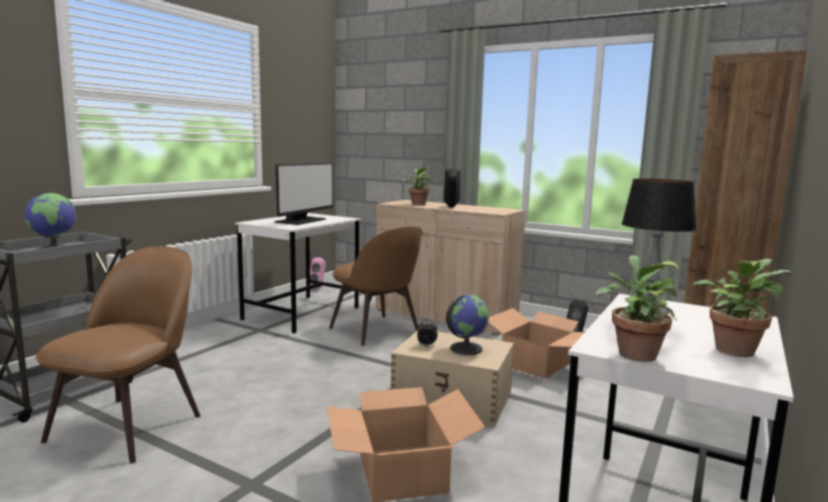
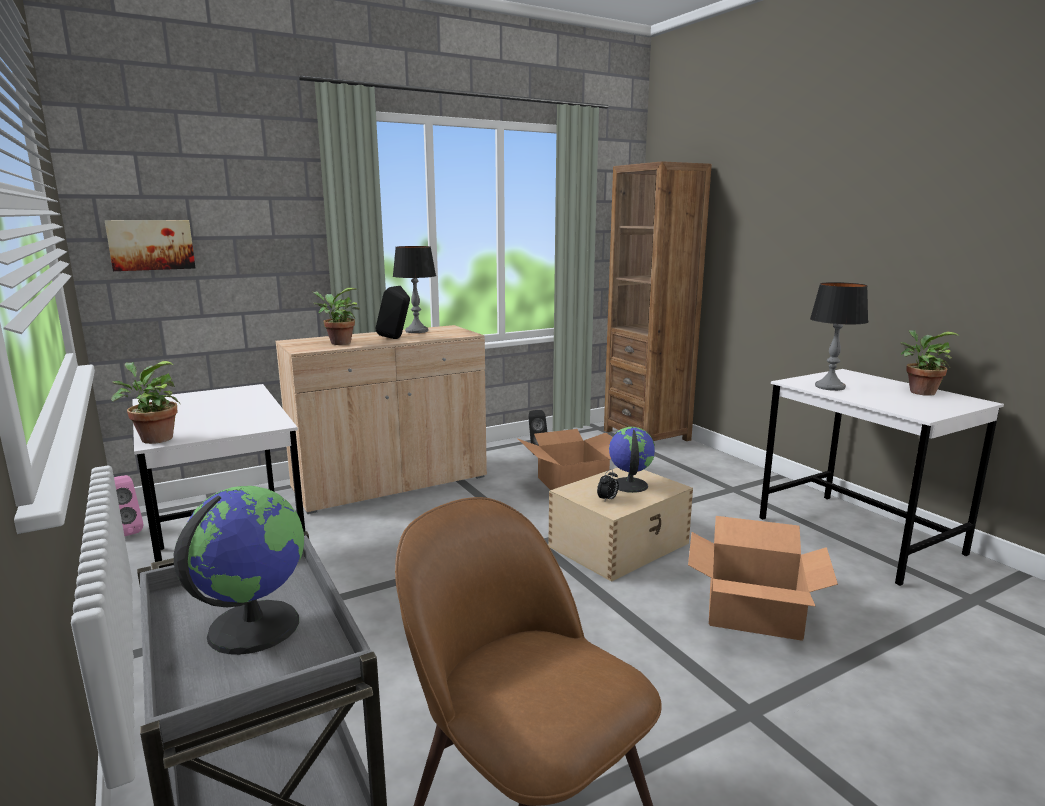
camera: 60 degrees left, 5 degrees up
monitor [274,163,333,225] -> none
brown chair [329,226,422,346] -> none
potted plant [596,255,679,362] -> potted plant moved to [111,361,180,444]
none -> picture [105,220,195,271]
none -> table lamp [393,246,436,333]

